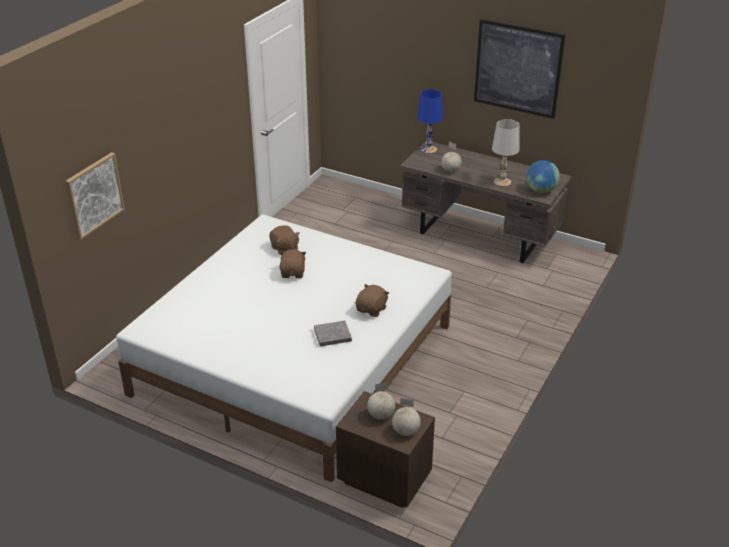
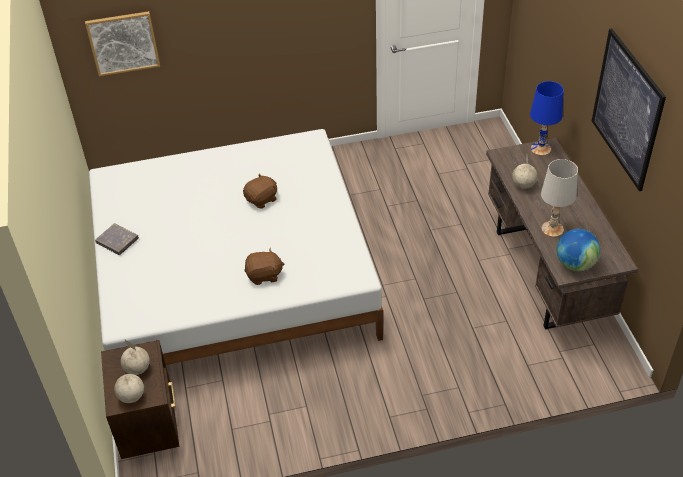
camera: 50 degrees right, 10 degrees up
brown plush toy [269,225,300,254] -> none
grey book [314,321,352,346] -> grey book moved to [95,223,139,255]

